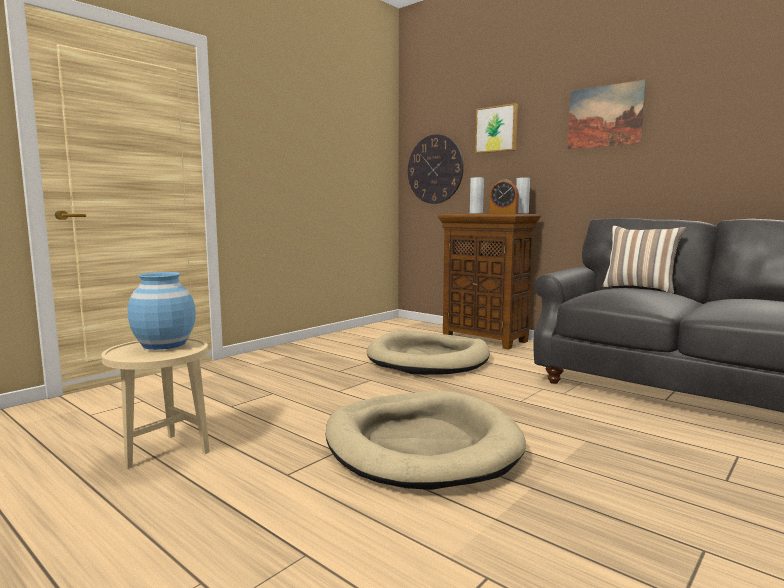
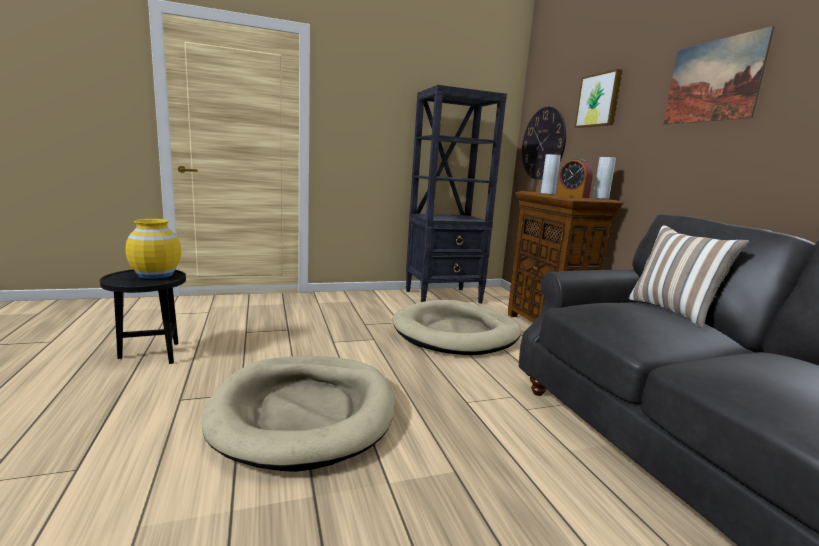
camera: 30 degrees right, 5 degrees up
beige side table [101,338,210,469] -> black side table [100,269,186,364]
blue vase [128,272,196,350] -> yellow vase [125,219,181,279]
none -> black bookcase [406,85,507,303]

